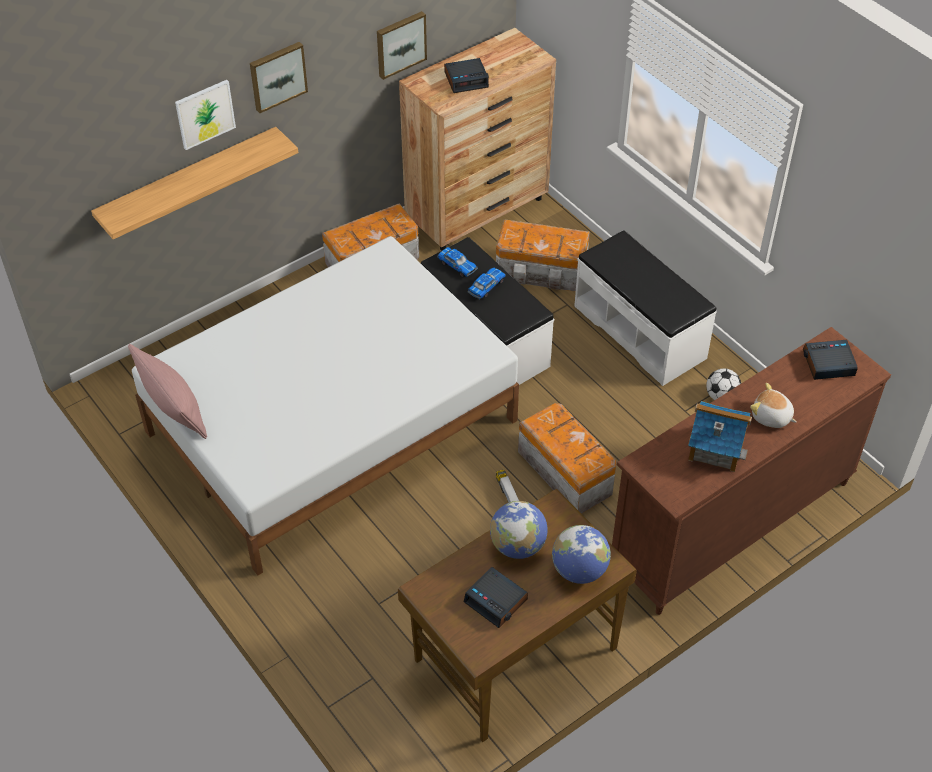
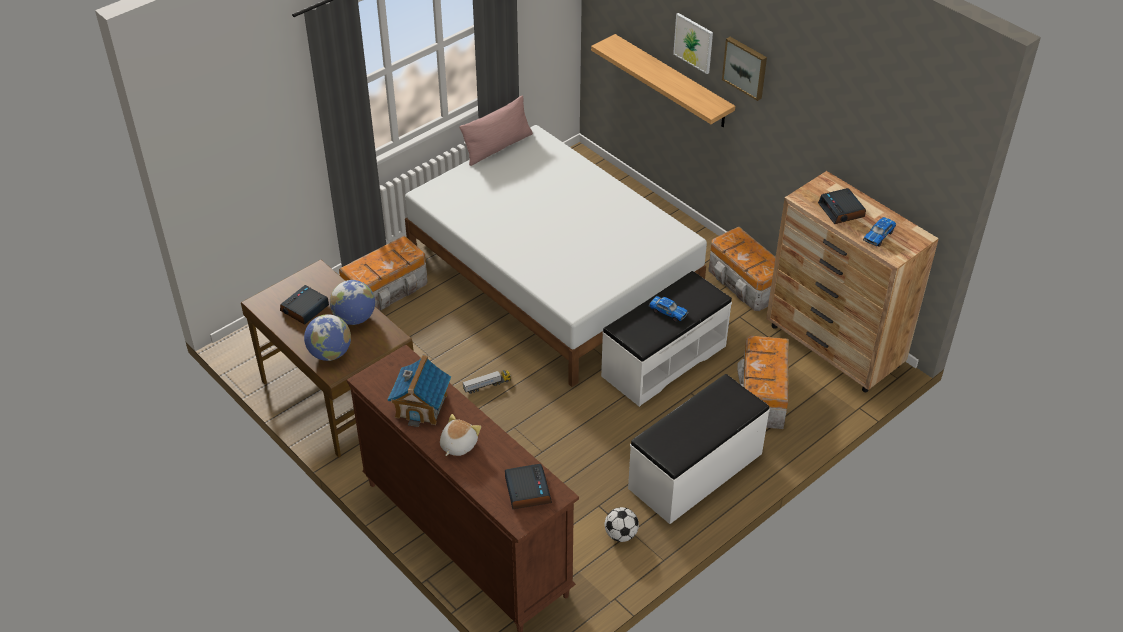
camera: 85 degrees right, 5 degrees down
picture [377,11,427,80] -> none
toy car [437,247,478,278] -> toy car moved to [863,217,896,247]
storage box [518,403,617,514] -> storage box moved to [339,235,428,310]

